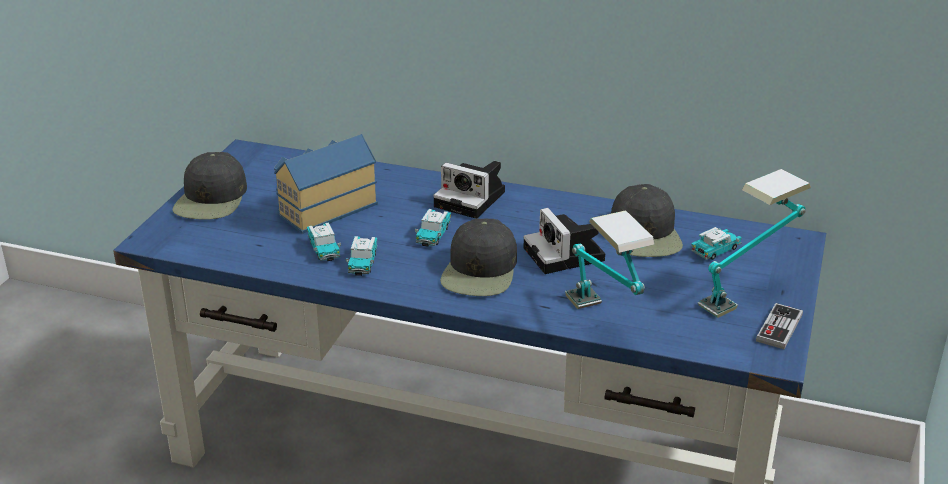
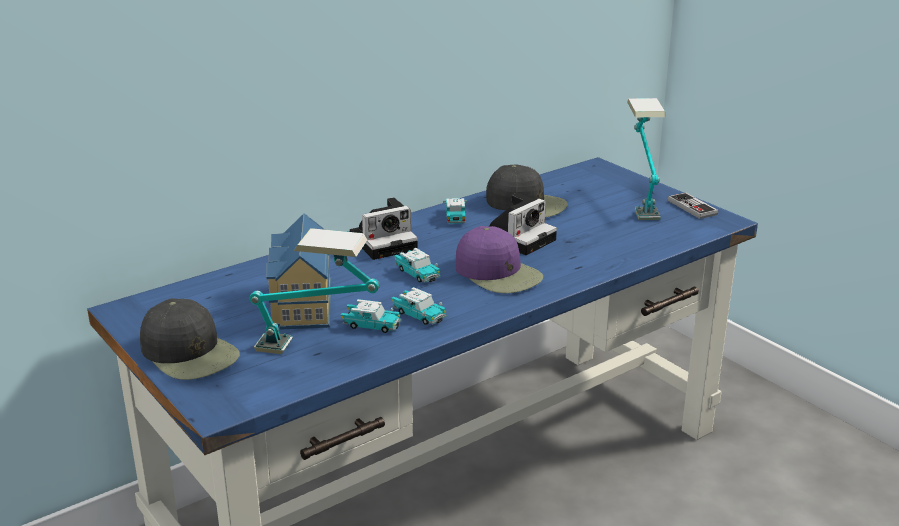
camera: 55 degrees left, 5 degrees down
black cap [440,219,517,296] -> purple cap [456,226,544,293]
camera [524,208,605,274] -> camera turned 60 degrees counterclockwise [489,193,557,255]
table lamp [565,210,655,309] -> table lamp moved to [249,228,380,354]
toy car [691,227,742,260] -> toy car moved to [443,198,467,224]

